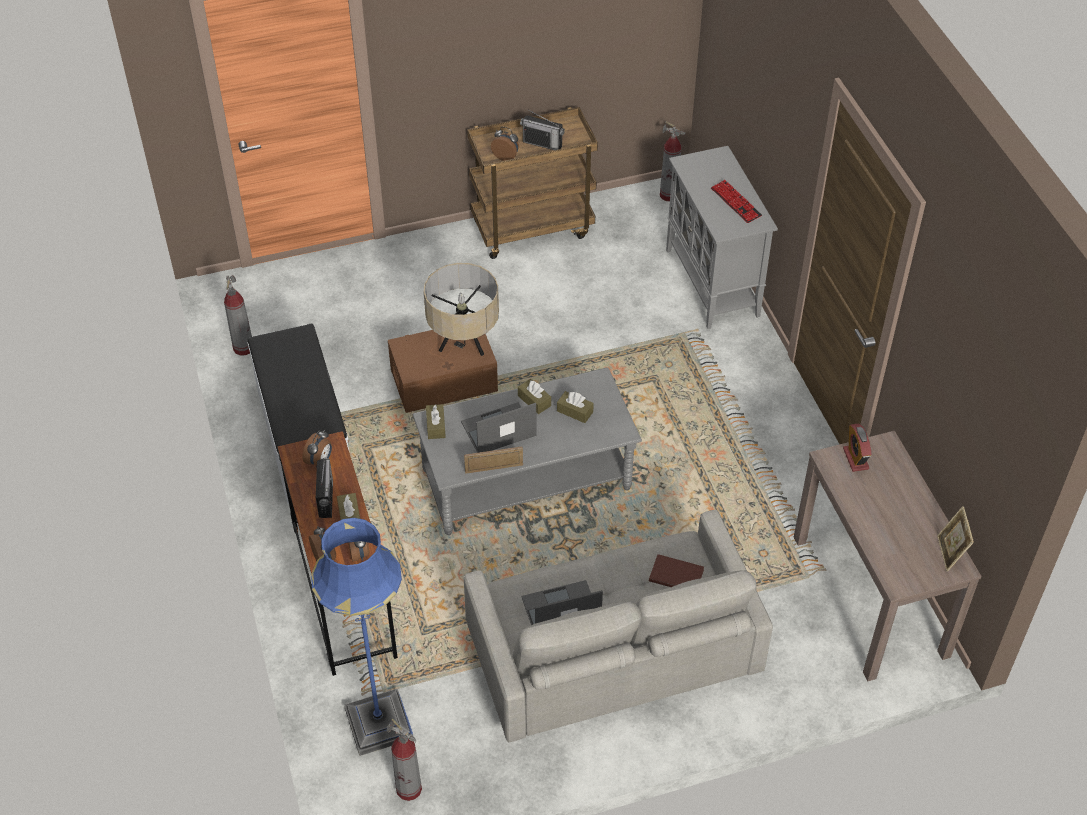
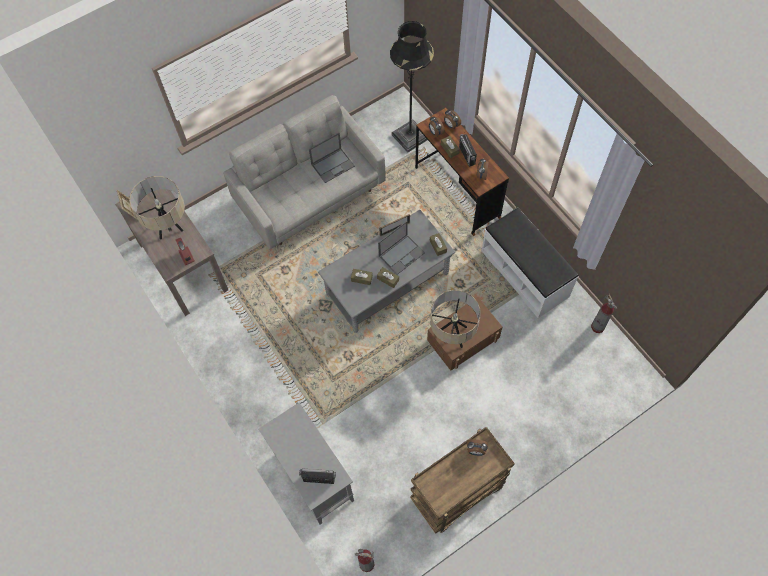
camera: 165 degrees right, 15 degrees up
blue floor lamp [311,518,414,756] -> black floor lamp [390,21,434,152]
fire extinguisher [387,718,422,801] -> none
radio [520,111,565,150] -> radio moved to [299,468,336,484]
brown book [649,554,704,587] -> none
keyboard [711,180,762,223] -> none
none -> beige table lamp [129,176,185,240]

